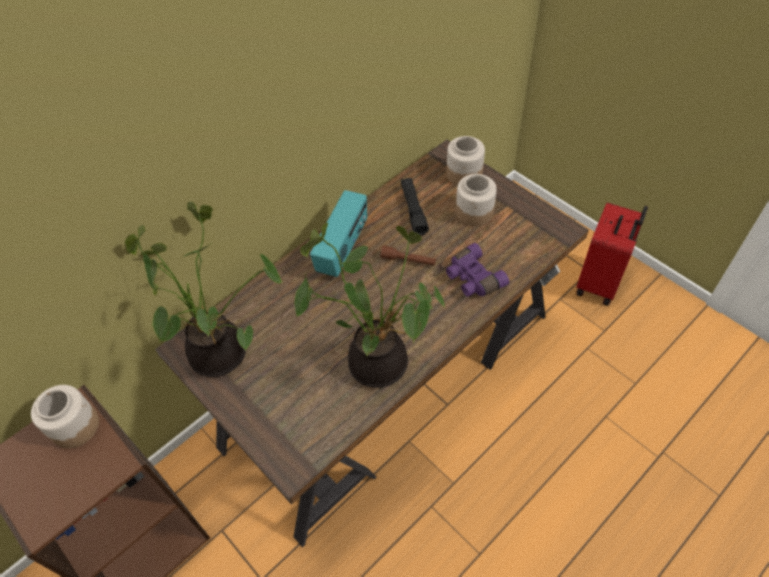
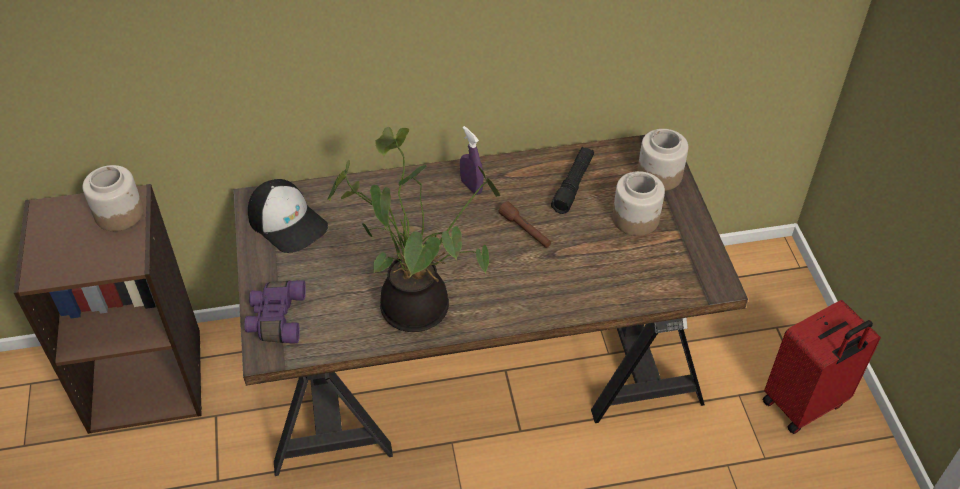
camera: 30 degrees right, 5 degrees down
potted plant [125,202,283,377] -> cap [248,179,328,253]
radio [310,190,367,277] -> purple spray bottle [460,126,483,195]
purple binoculars [446,243,509,297] -> purple binoculars moved to [244,280,306,343]

